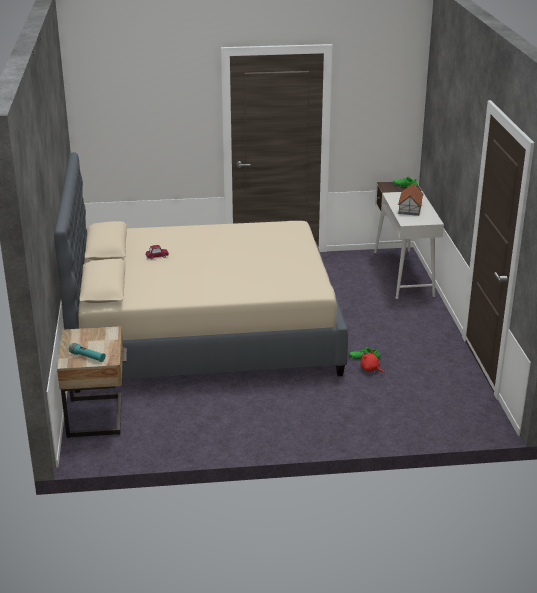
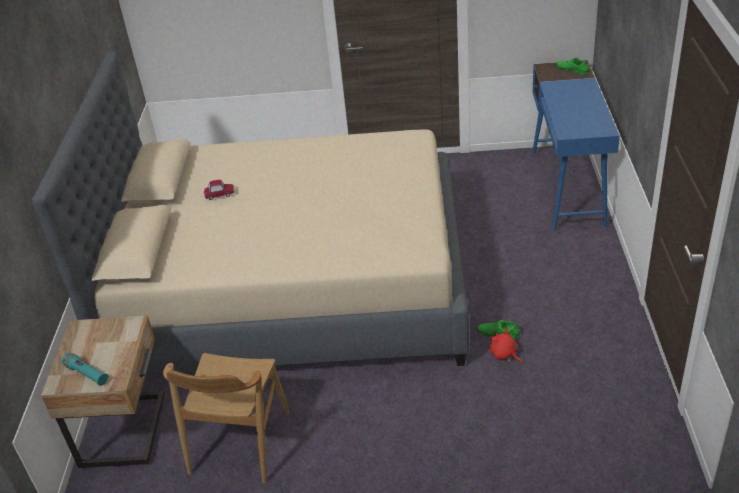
camera: 10 degrees right, 10 degrees up
white desk [374,181,444,299] -> blue desk [532,60,620,230]
toy house [398,183,423,216] -> none
none -> brown chair [163,353,290,483]

